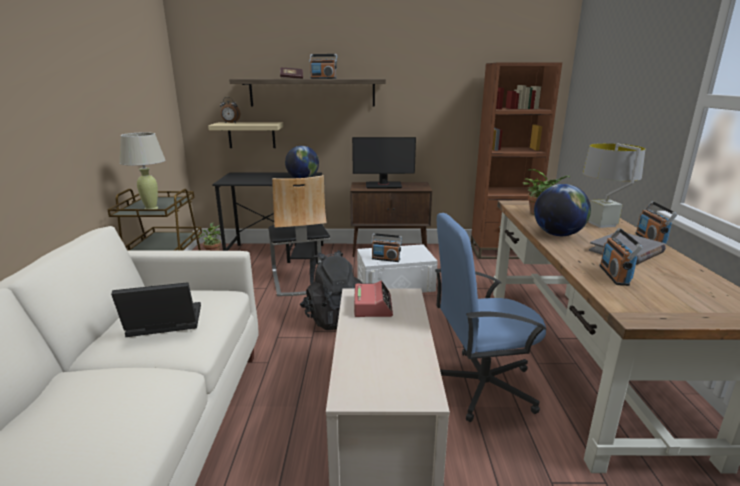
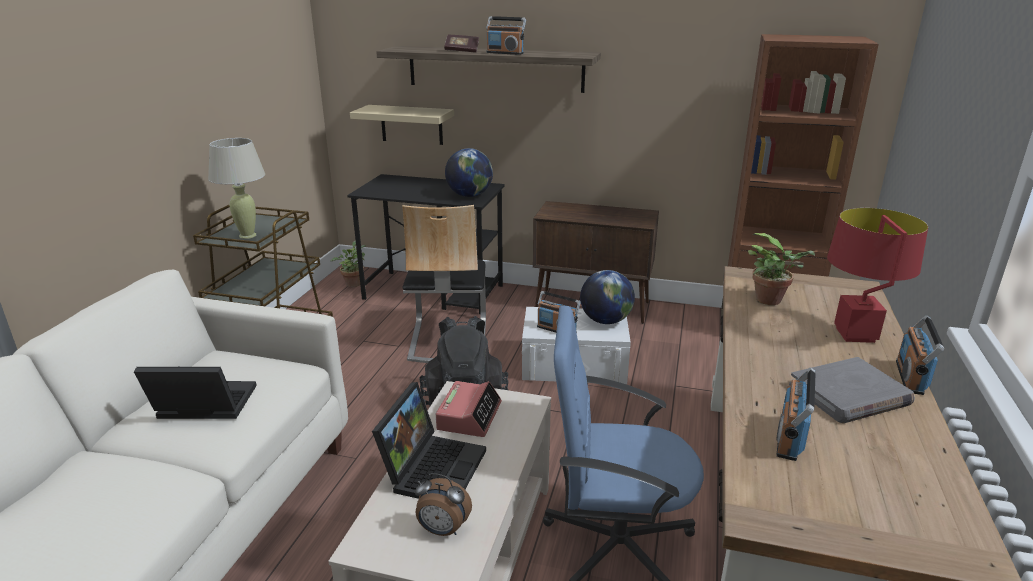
camera: 15 degrees right, 5 degrees up
alarm clock [220,97,240,123] -> alarm clock moved to [415,473,472,536]
monitor [352,137,416,188] -> none
globe [534,184,591,236] -> globe moved to [580,270,635,324]
grey table lamp [583,143,645,228] -> red table lamp [827,208,928,343]
none -> laptop [372,382,486,499]

